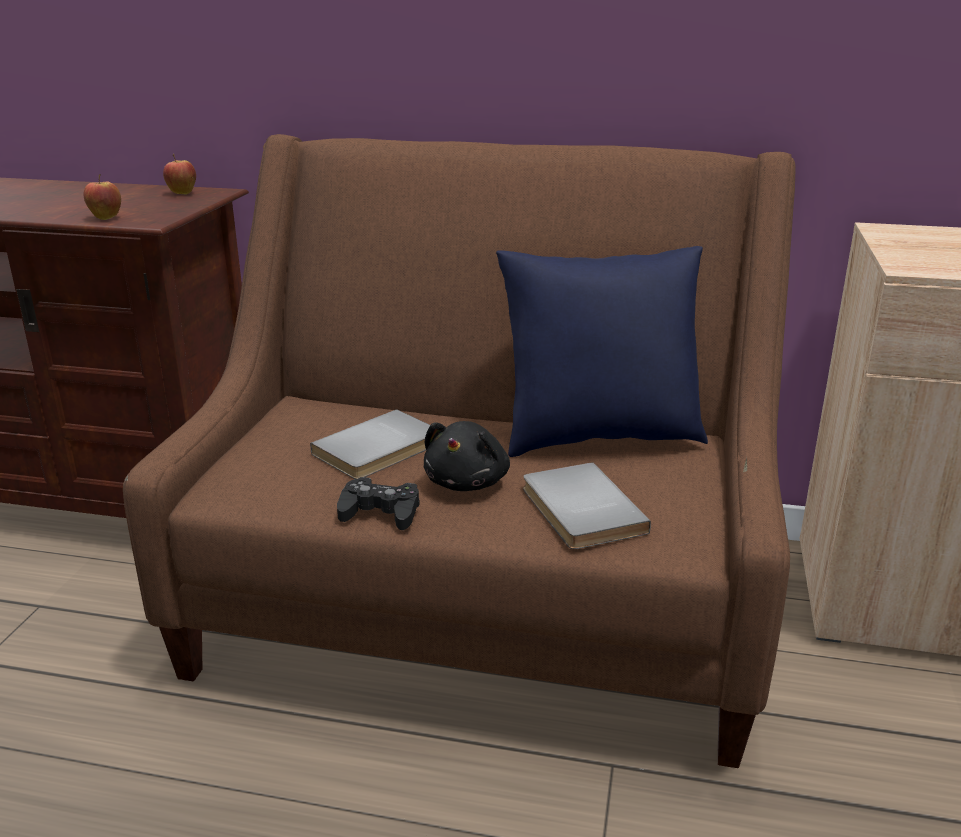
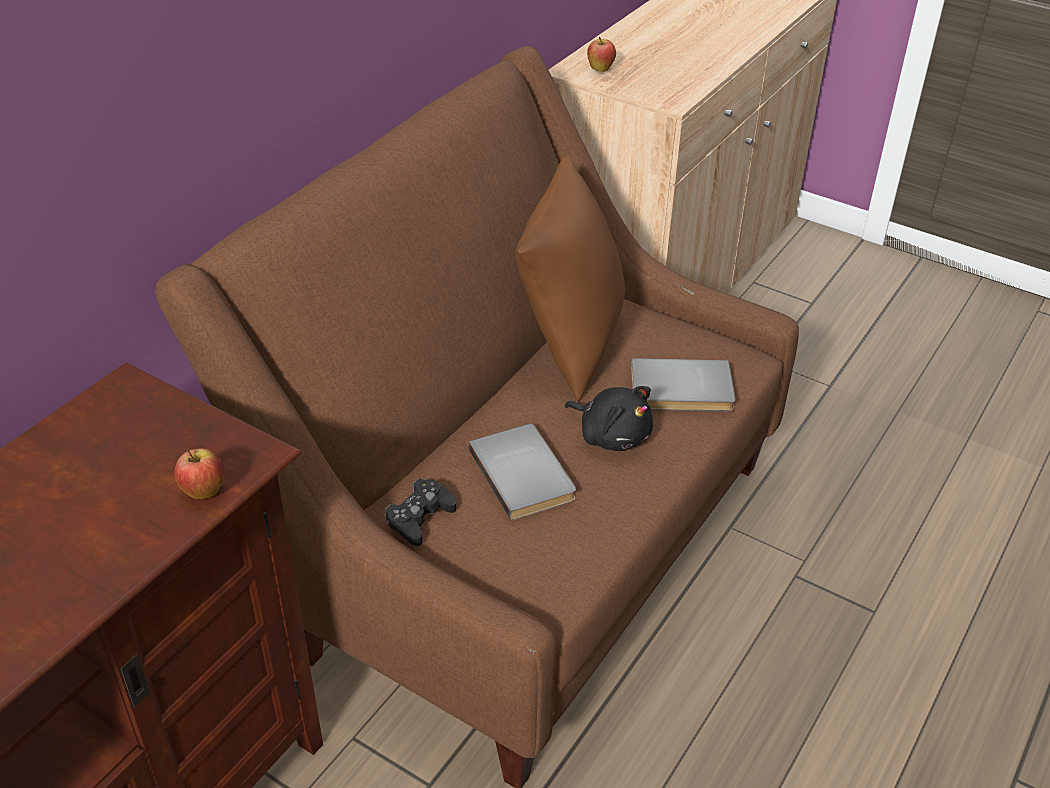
camera: 70 degrees left, 15 degrees up
apple [163,154,196,195] -> apple moved to [587,37,616,72]
black game controller [337,477,420,530] -> black game controller moved to [385,478,456,546]
blue pillow [496,246,708,457] -> brown pillow [515,156,625,401]

